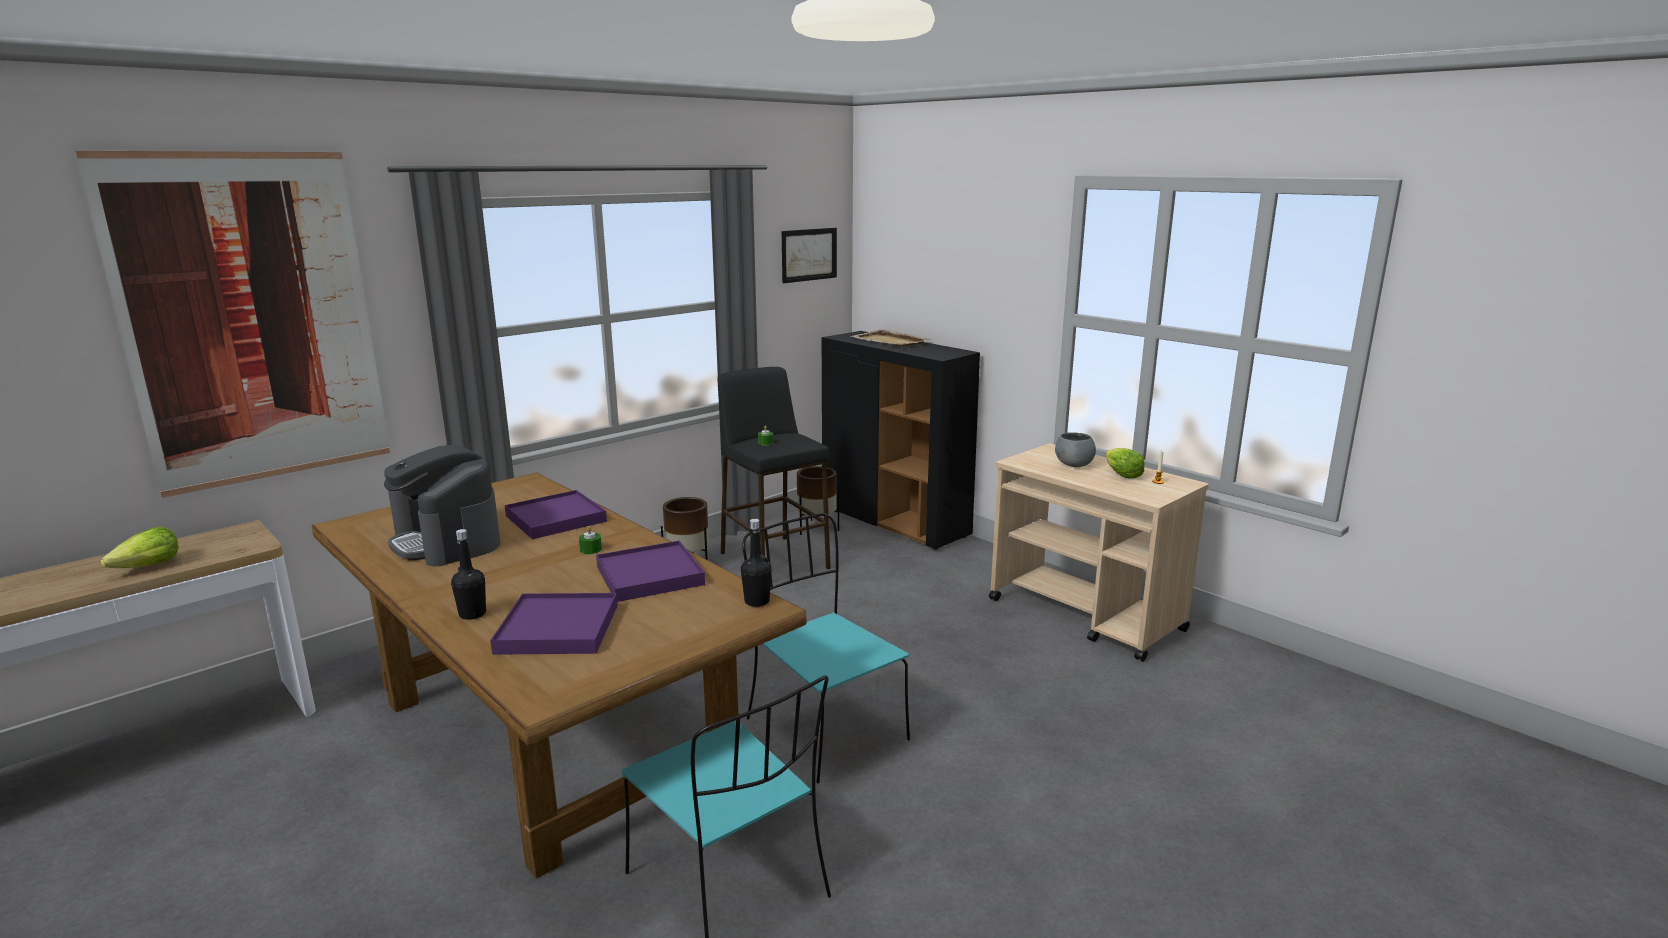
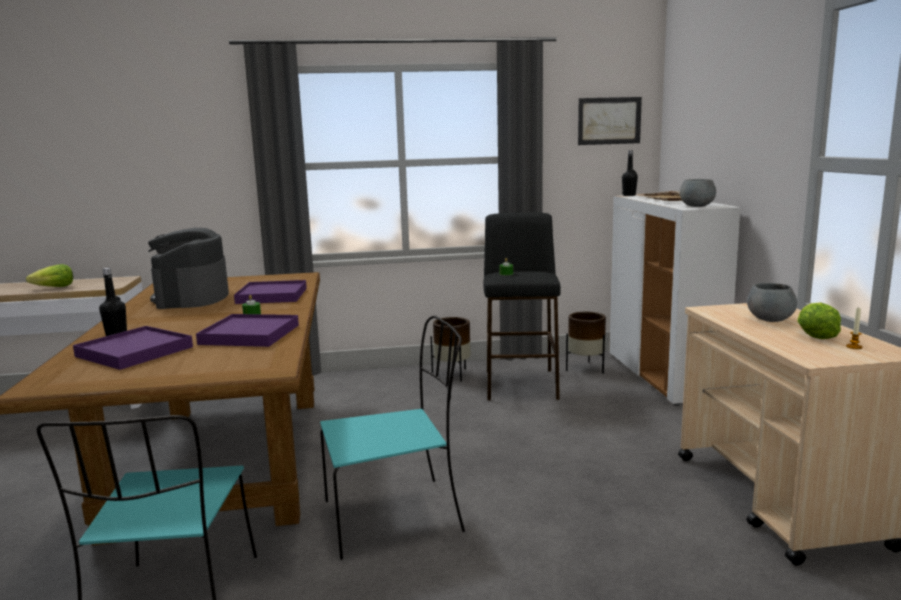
camera: 35 degrees right, 5 degrees down
picture [75,151,390,498] -> none
black bottle [741,519,772,607] -> black bottle moved to [622,150,638,196]
turquoise chair [742,513,910,783] -> turquoise chair turned 75 degrees clockwise [320,315,465,560]
black cabinet [822,331,980,550] -> white cabinet [609,195,741,406]
none -> grey bowl [680,179,716,207]

